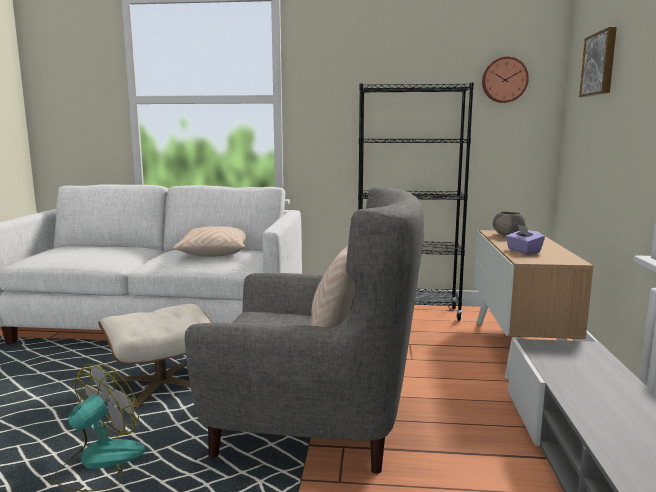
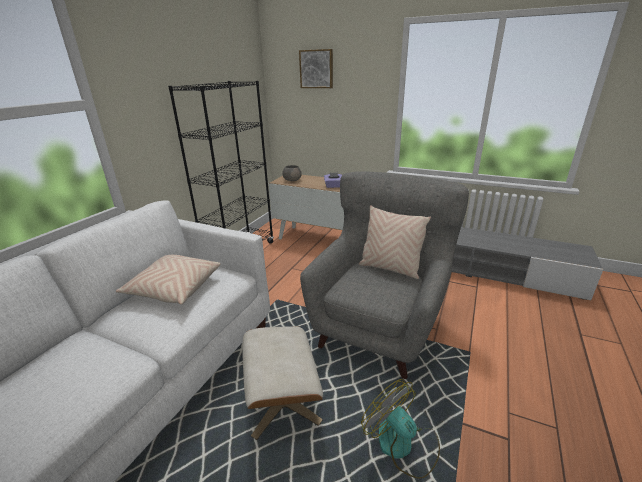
camera: 70 degrees left, 15 degrees up
wall clock [482,56,529,103] -> none

